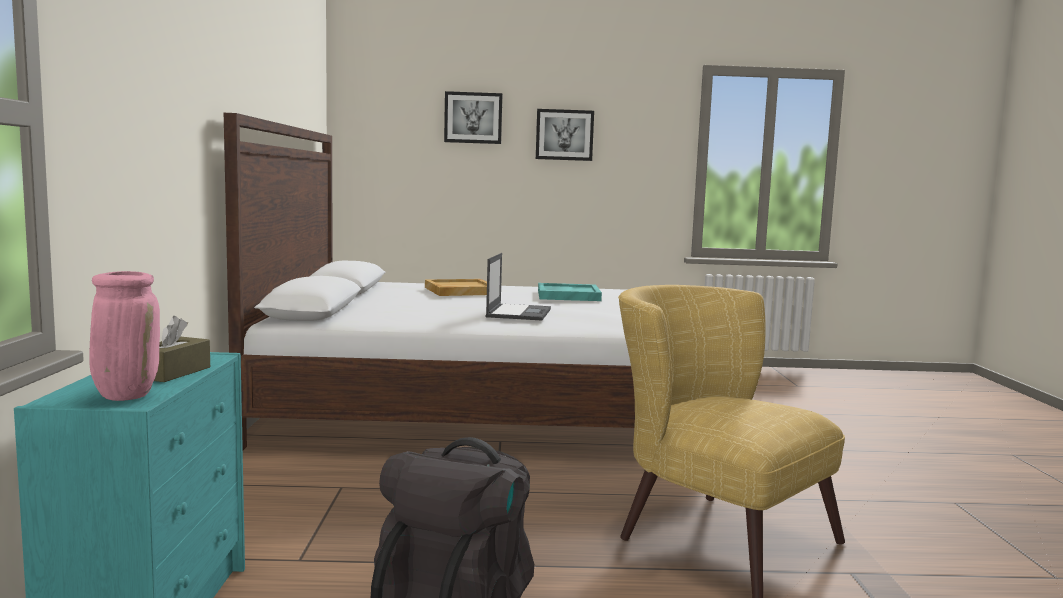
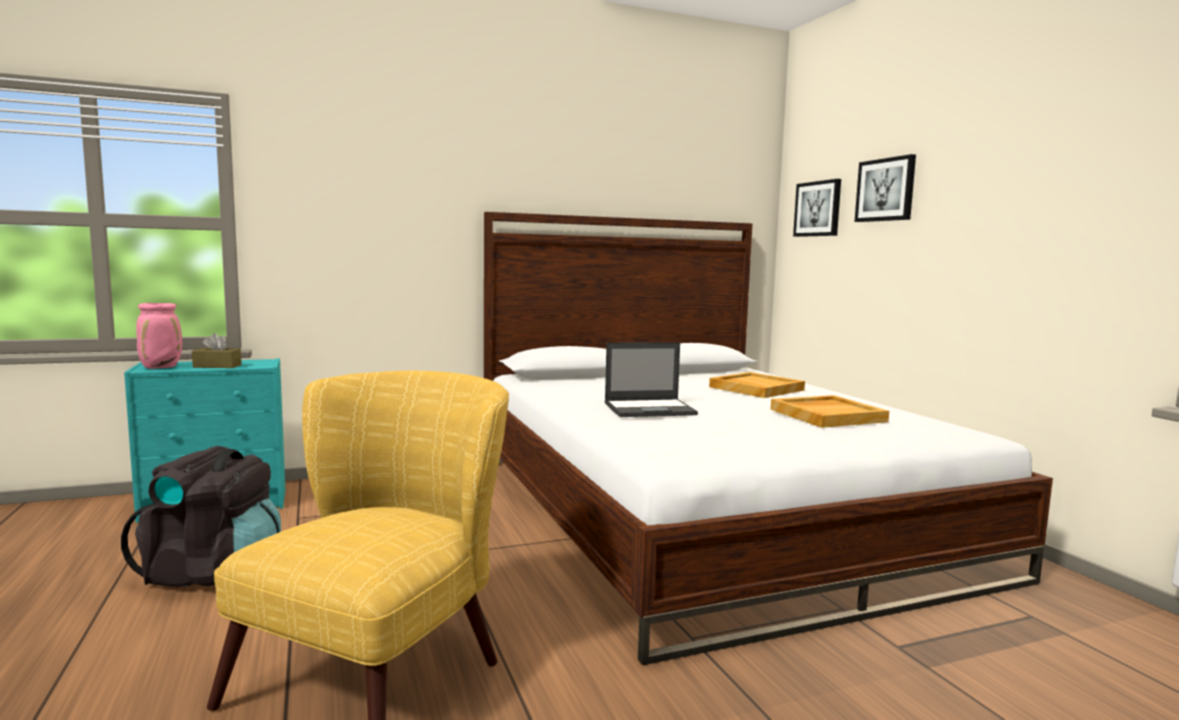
camera: 70 degrees right, 0 degrees up
picture [536,109,594,161] -> picture moved to [793,179,841,237]
turquoise tray [538,283,602,301] -> beige tray [771,395,889,428]

